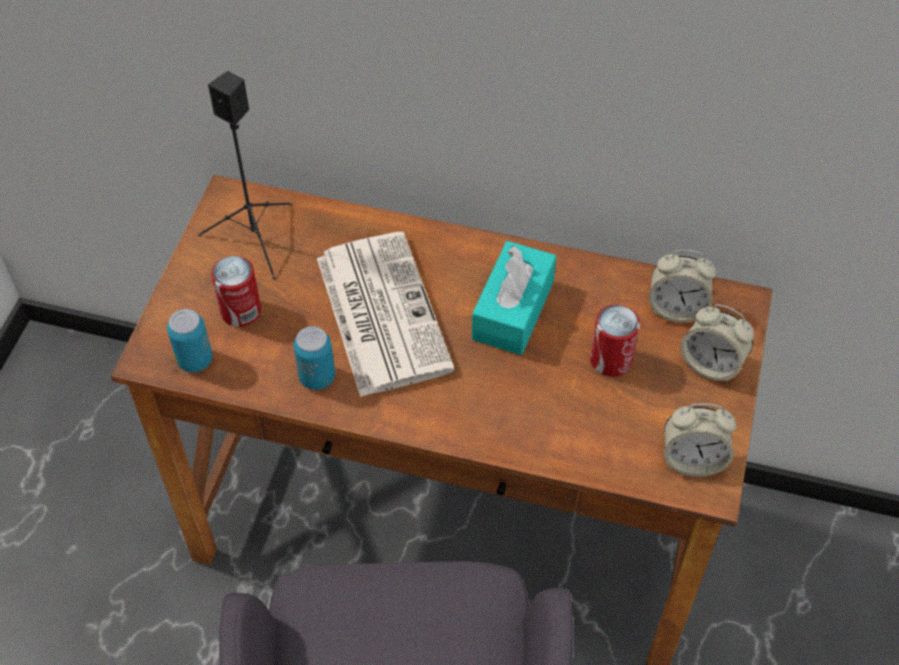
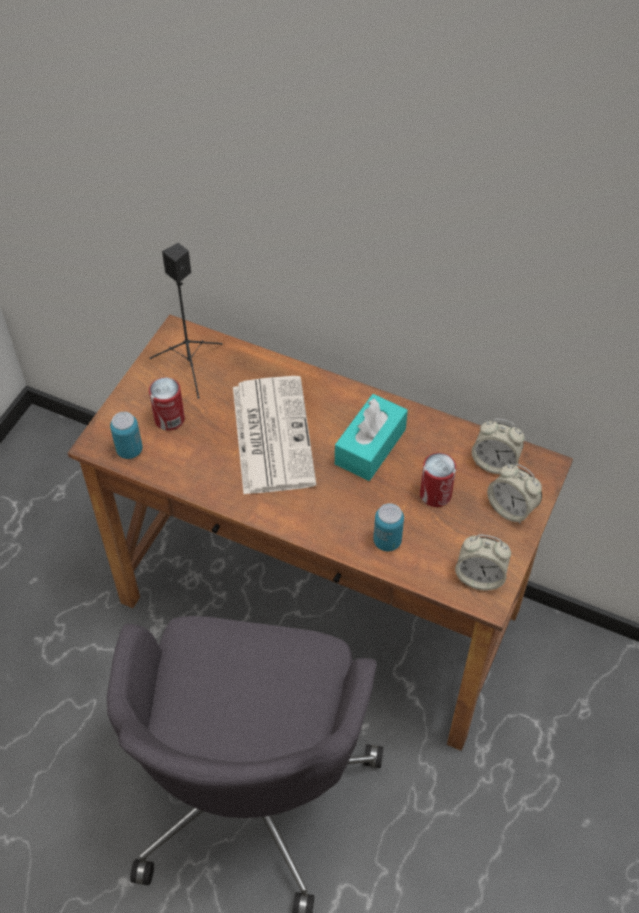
camera: 10 degrees right, 0 degrees up
can [293,326,335,390] -> can moved to [373,503,404,551]

